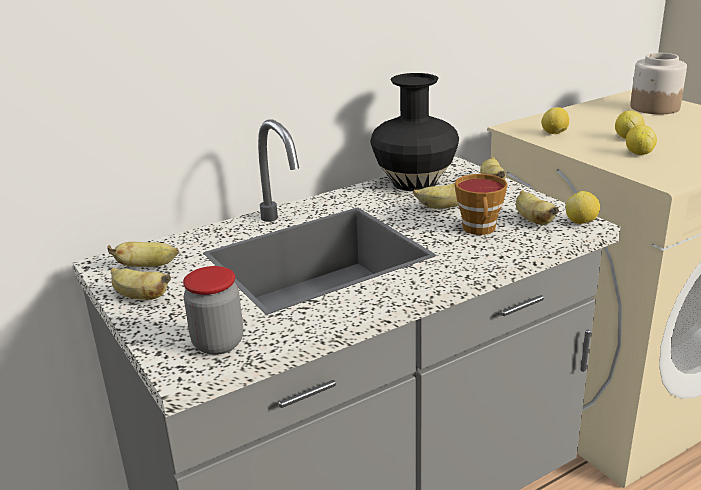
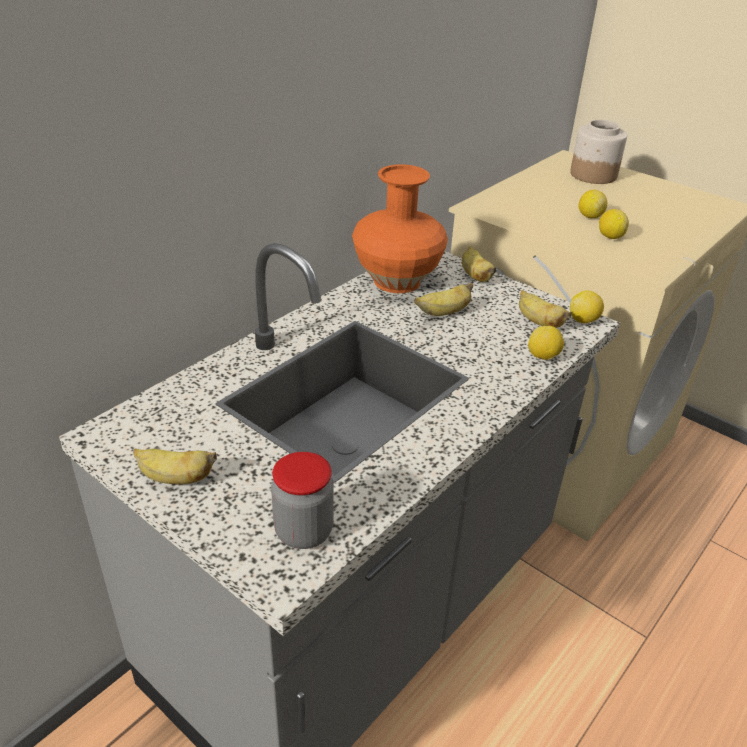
camera: 20 degrees left, 10 degrees up
banana [107,242,179,267] -> none
black vase [370,73,459,191] -> orange vase [352,164,448,293]
cup [455,174,508,235] -> none
lemon [541,107,569,134] -> lemon moved to [528,326,564,360]

